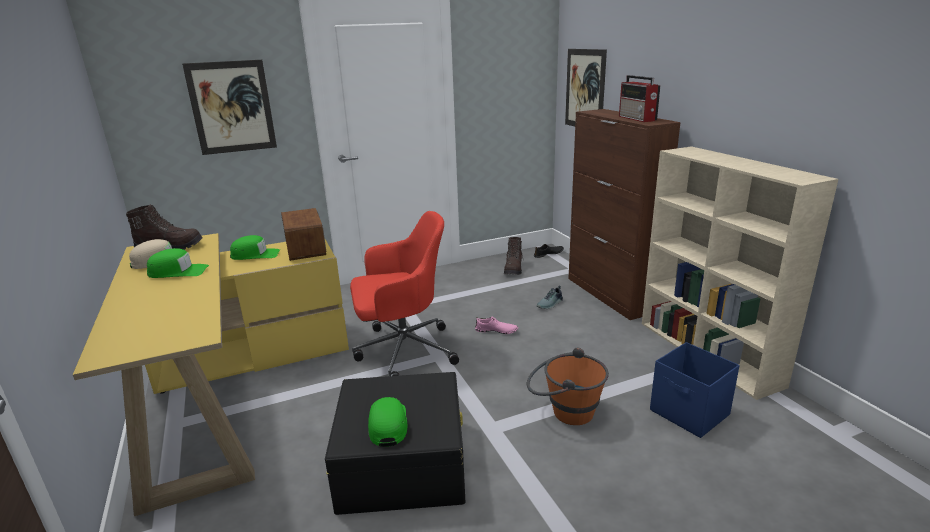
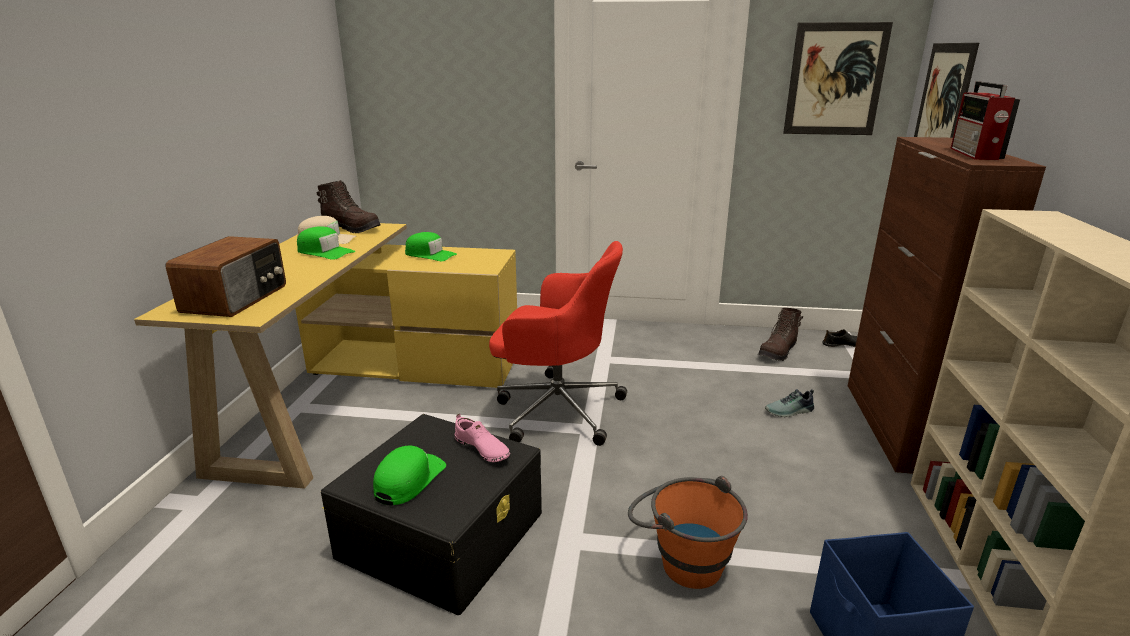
camera: 30 degrees right, 0 degrees up
picture [182,60,277,155] -> picture moved to [783,22,893,135]
radio [281,208,326,261] -> radio moved to [166,236,286,317]
pink shoe [475,316,518,334] -> pink shoe moved to [454,413,510,462]

